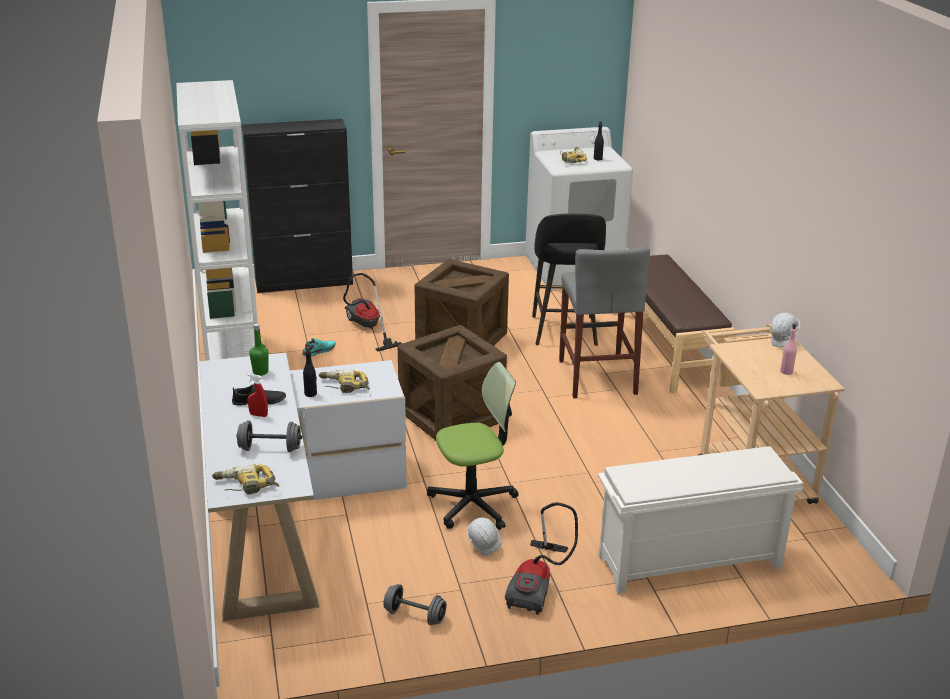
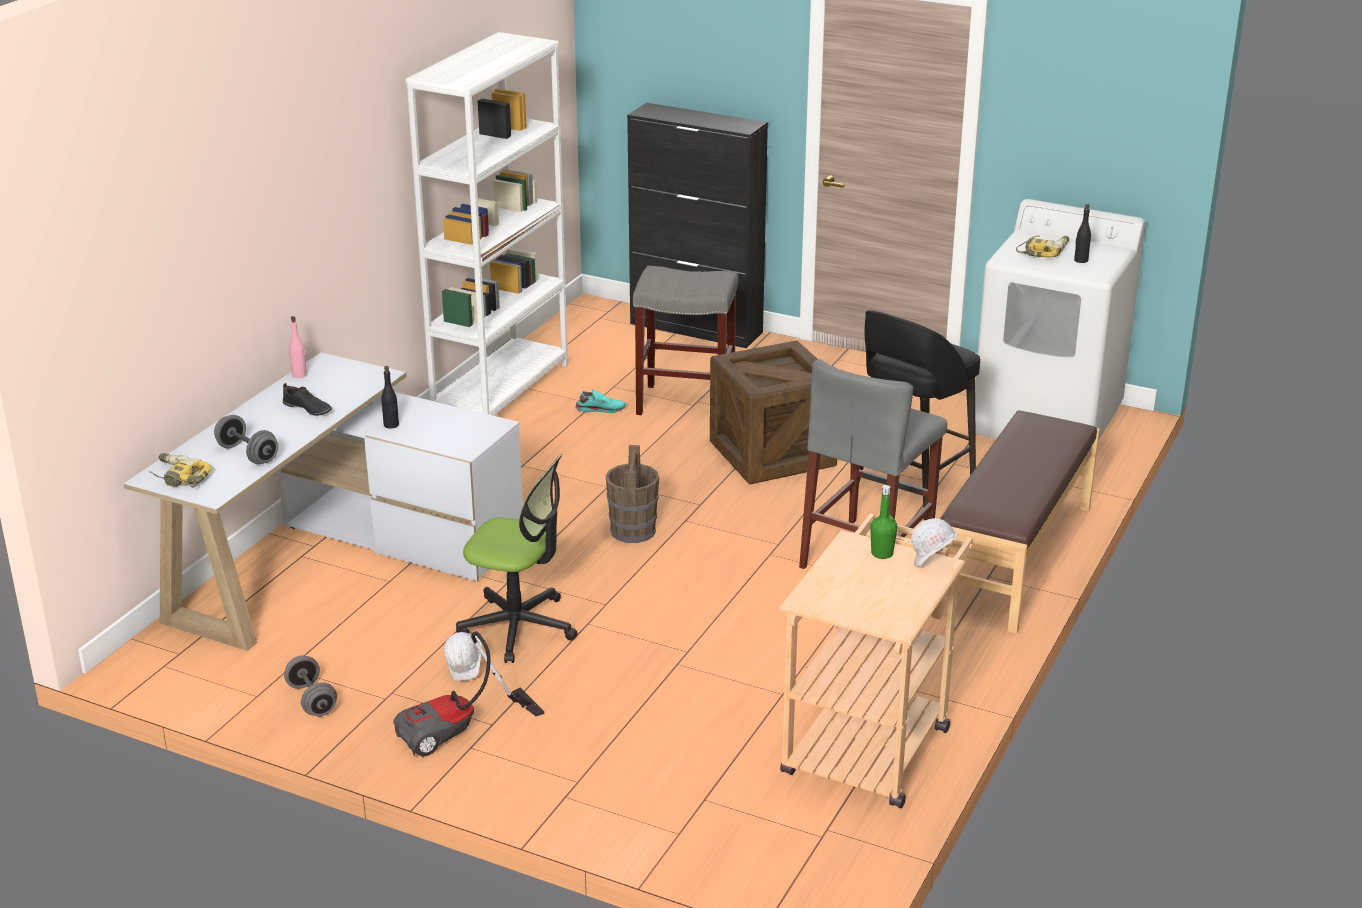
camera: 40 degrees right, 0 degrees up
red spray bottle [248,374,268,417] -> none
green bottle [249,323,269,376] -> green bottle moved to [870,485,897,559]
power drill [319,370,370,393] -> none
vacuum cleaner [343,273,402,352] -> grey stool [633,266,738,415]
crate [398,325,507,440] -> brown bucket [605,445,659,543]
white shoe rack [598,446,803,594] -> none
pink bottle [780,324,797,375] -> pink bottle moved to [289,316,307,378]

